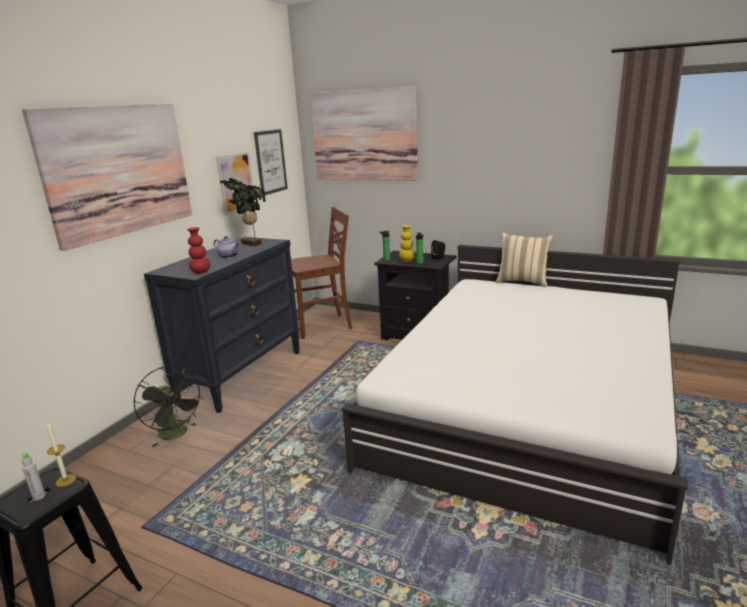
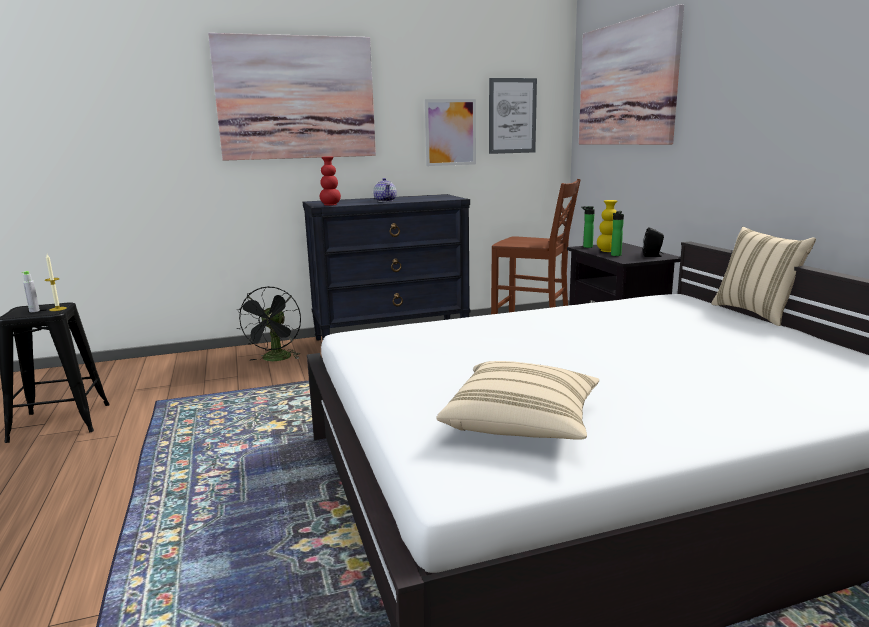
camera: 45 degrees right, 5 degrees down
potted plant [220,178,266,246] -> none
none -> beige pillow [437,361,599,440]

